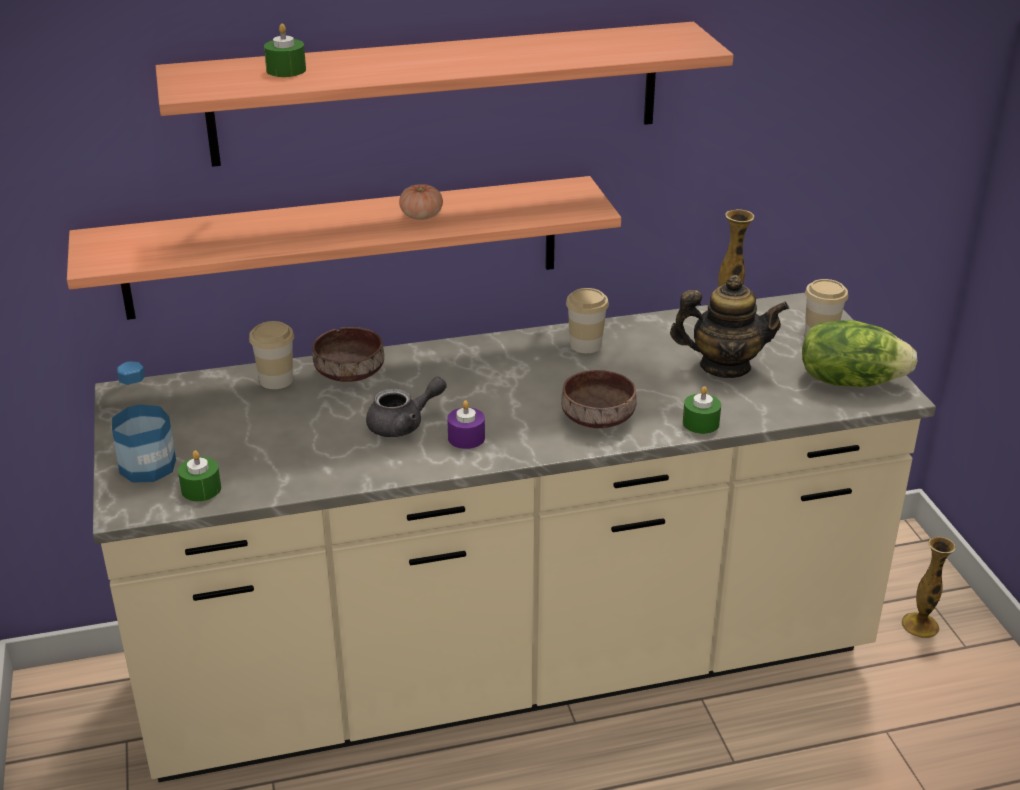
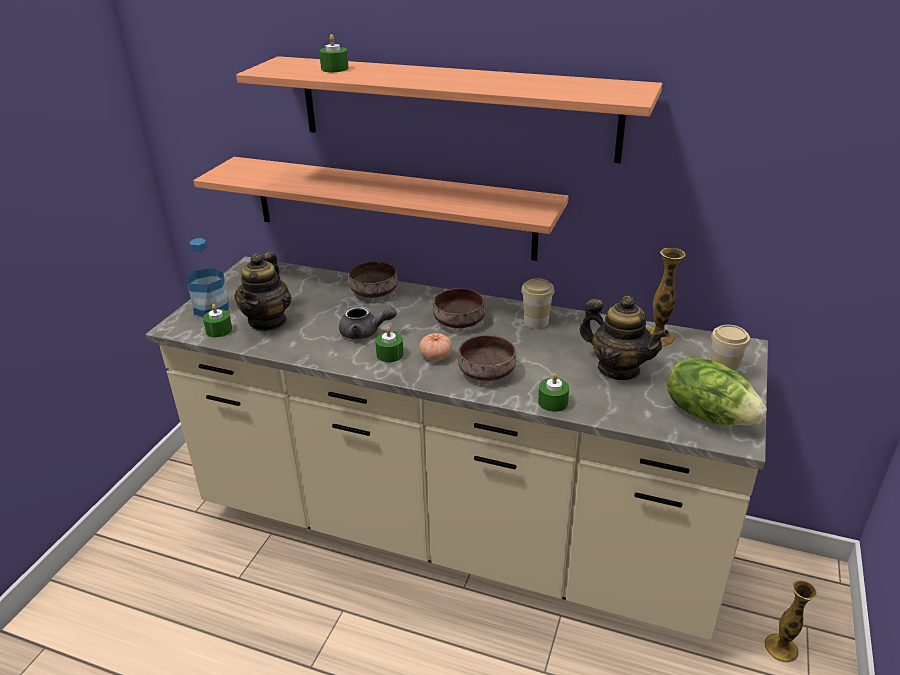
camera: 35 degrees right, 0 degrees up
cup [249,321,294,389] -> none
tomato [399,184,443,220] -> tomato moved to [419,333,452,361]
purple candle [447,400,485,449] -> green candle [375,327,404,362]
none -> teapot [234,252,292,331]
none -> brown bowl [433,288,486,328]

